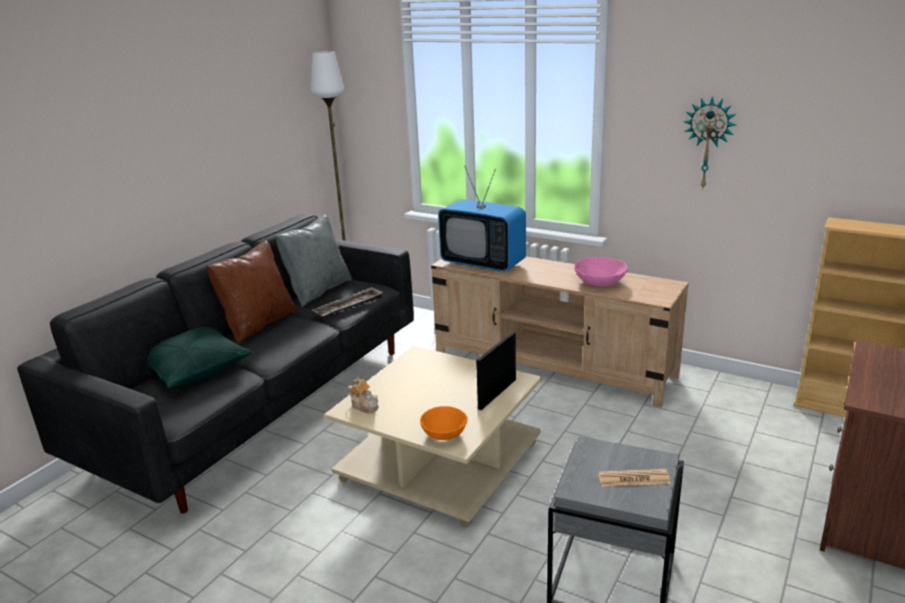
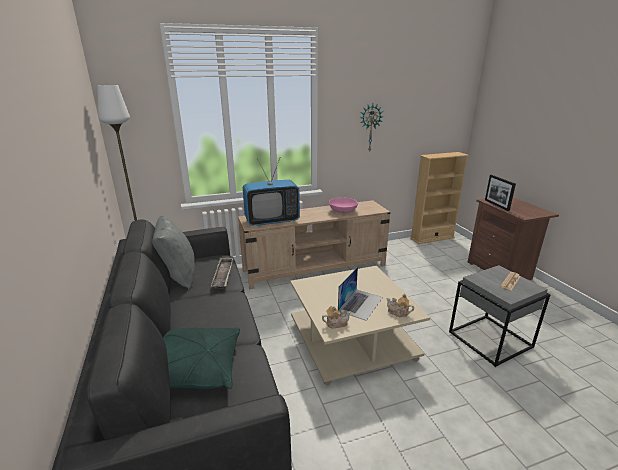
camera: 50 degrees left, 0 degrees up
brown pillow [206,241,297,344] -> none
orange bowl [420,406,468,440] -> teapot [386,294,414,317]
picture frame [476,332,516,410] -> picture frame moved to [485,175,516,211]
none -> laptop [338,267,383,321]

